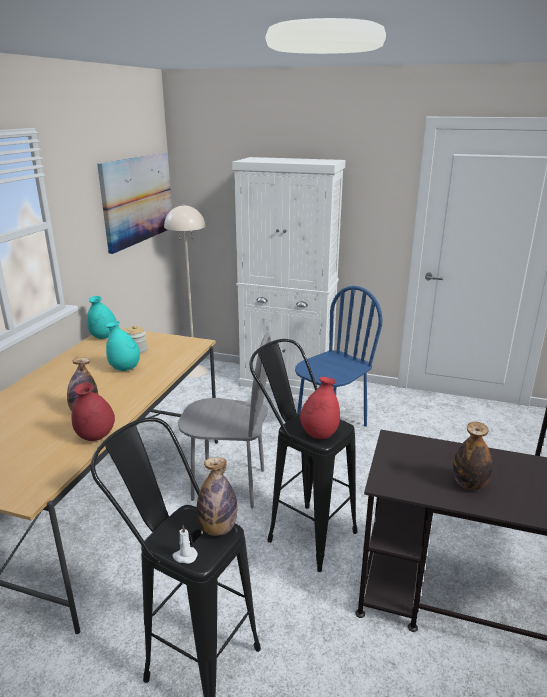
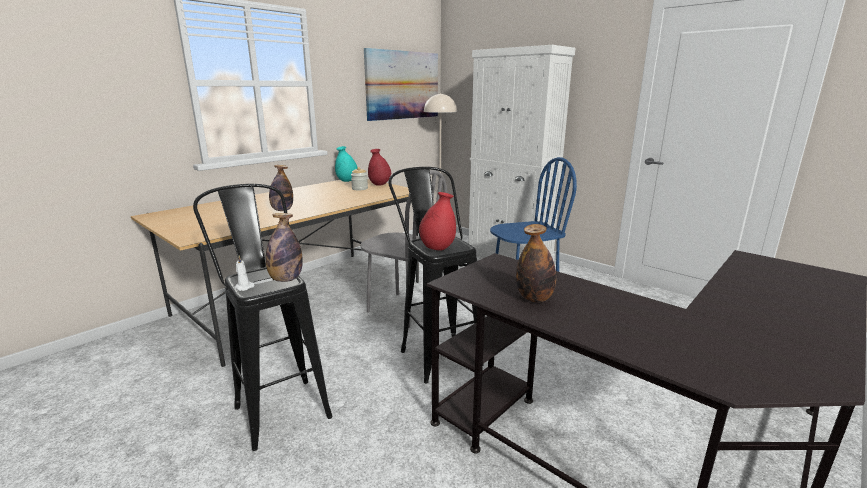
camera: 25 degrees right, 5 degrees down
red vase [71,382,115,441] -> red vase moved to [368,149,391,186]
turquoise vase [106,321,140,371] -> none

